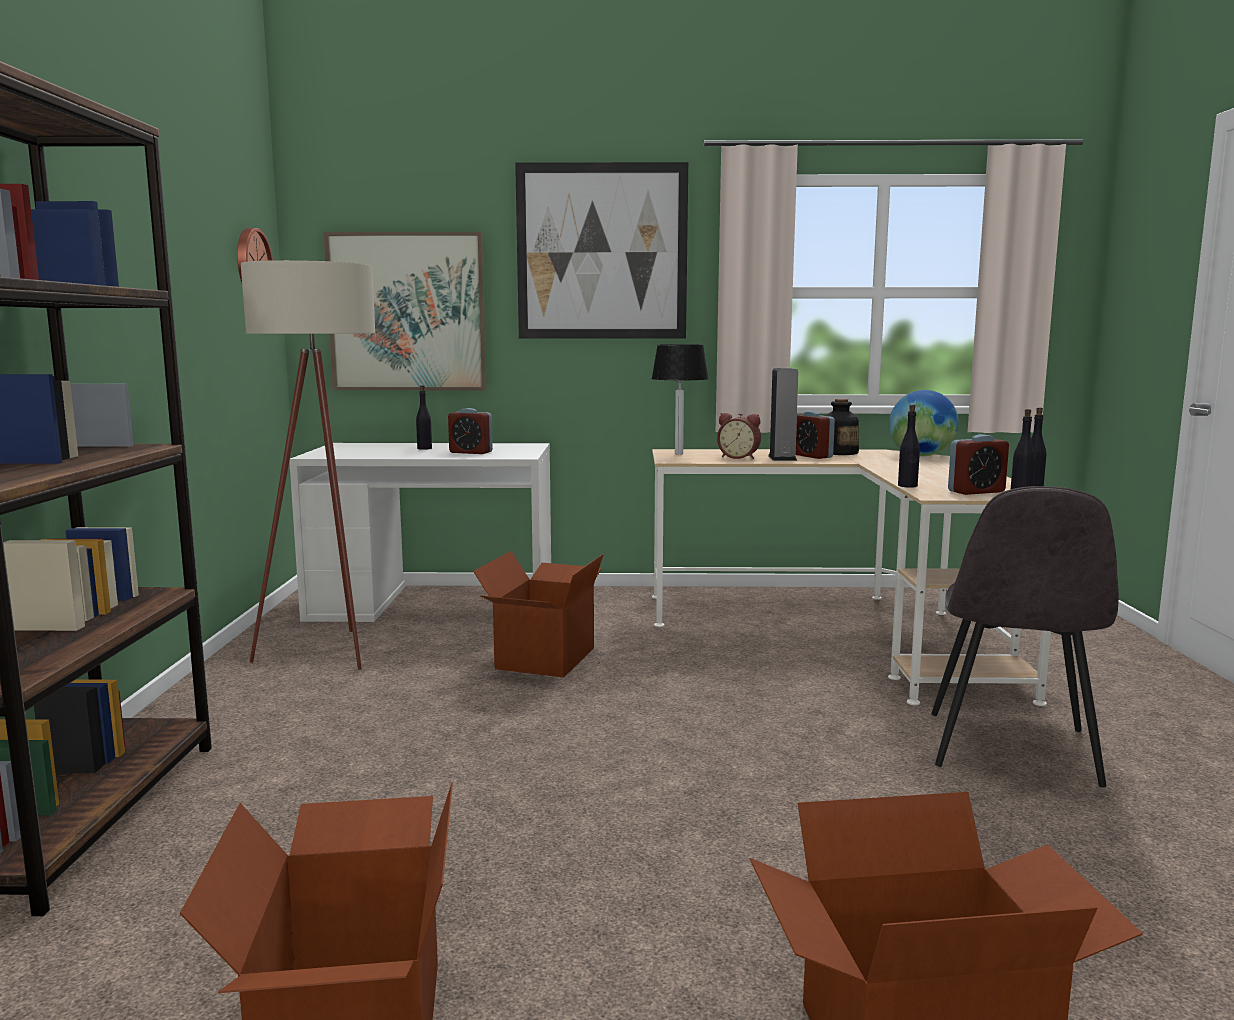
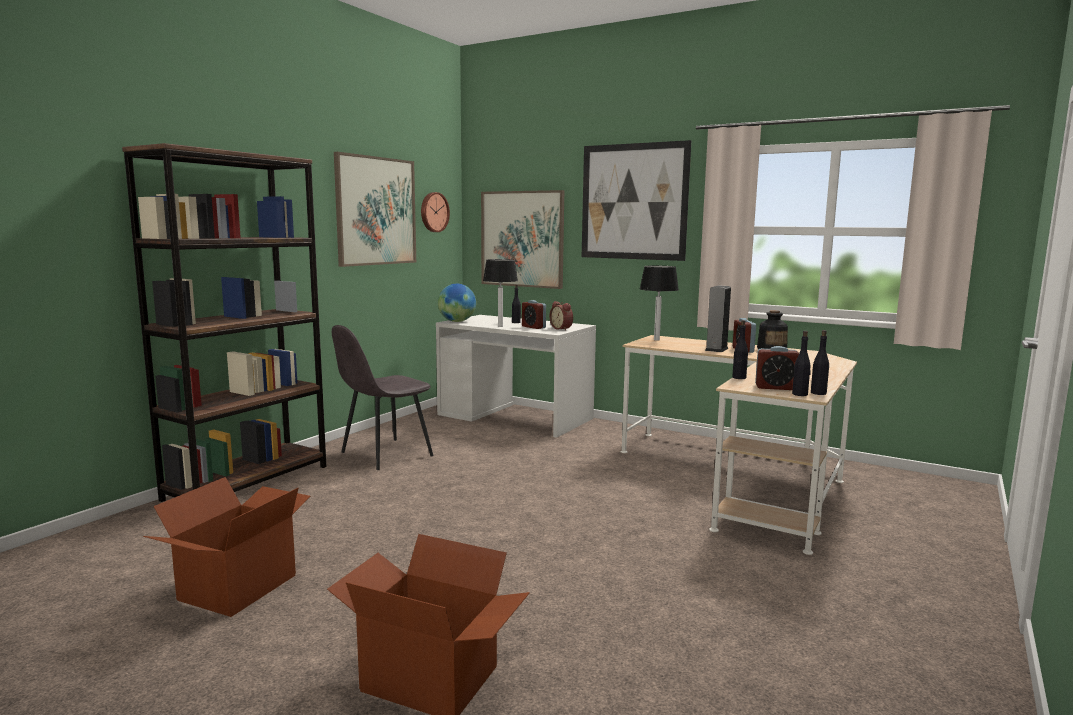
camera: 30 degrees right, 0 degrees up
beige floor lamp [241,260,375,670] -> none
cardboard box [473,551,604,678] -> none
alarm clock [717,413,761,459] -> alarm clock moved to [549,301,573,330]
globe [889,390,959,456] -> globe moved to [438,284,476,322]
grey chair [931,486,1119,787] -> grey chair moved to [332,325,433,470]
none -> picture [334,152,416,267]
none -> table lamp [483,259,518,327]

